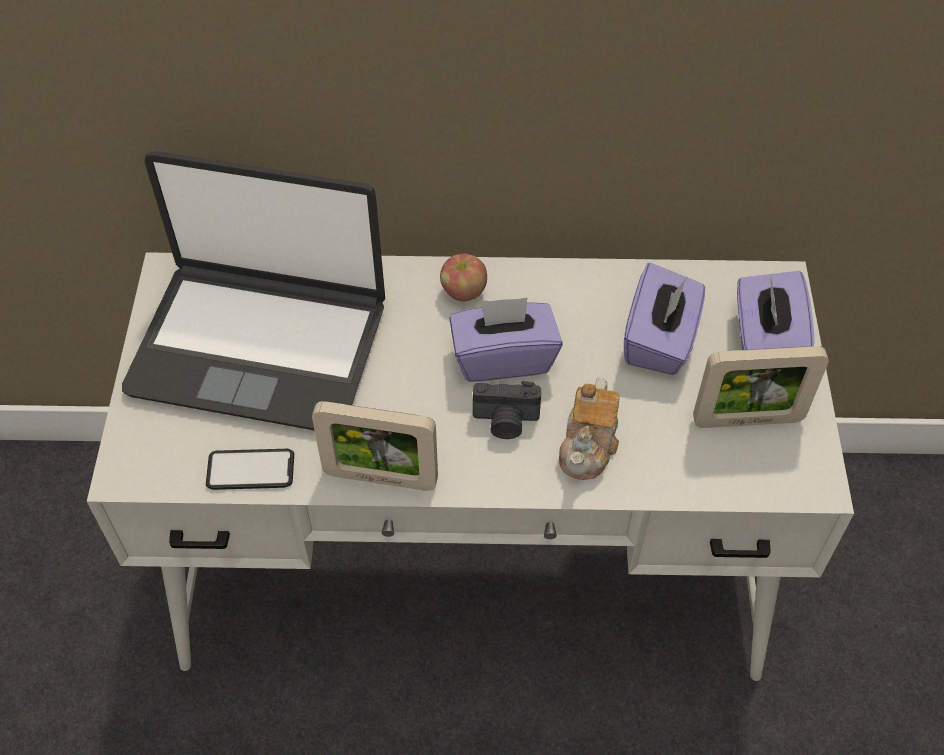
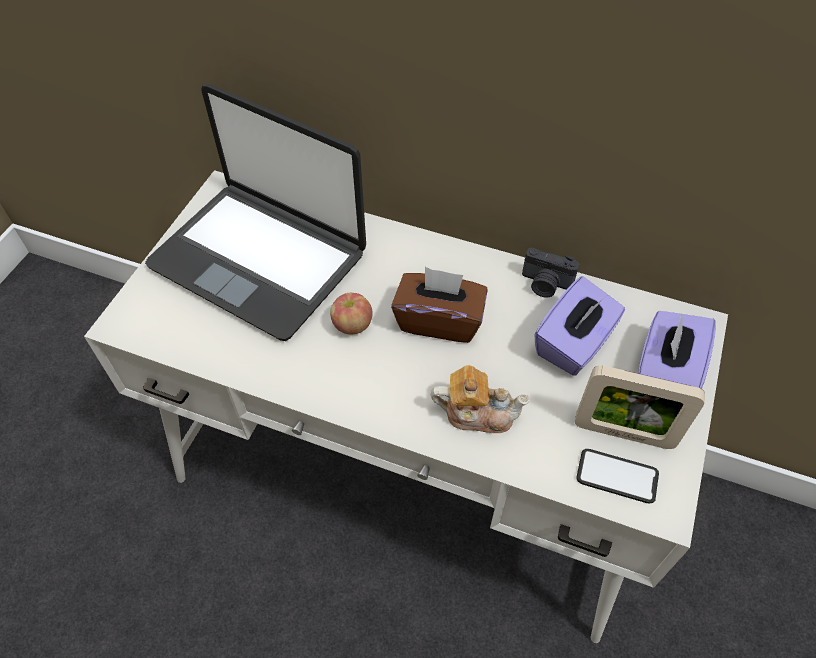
camera: 20 degrees right, 0 degrees up
phone [206,449,294,490] -> phone moved to [576,449,659,503]
picture frame [312,401,438,491] -> none
apple [440,254,487,301] -> apple moved to [330,293,373,334]
purple tissue box [449,298,563,382] -> brown tissue box [391,267,488,343]
camera [473,381,541,439] -> camera moved to [522,248,579,297]
teapot [559,377,619,480] -> teapot turned 120 degrees counterclockwise [431,365,530,433]

